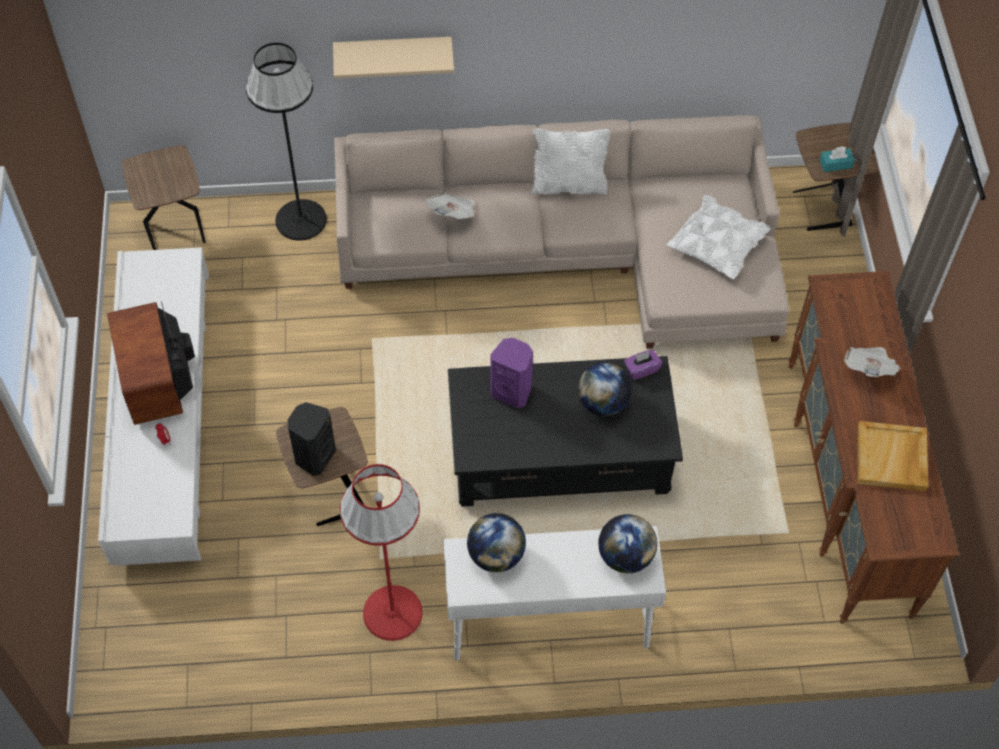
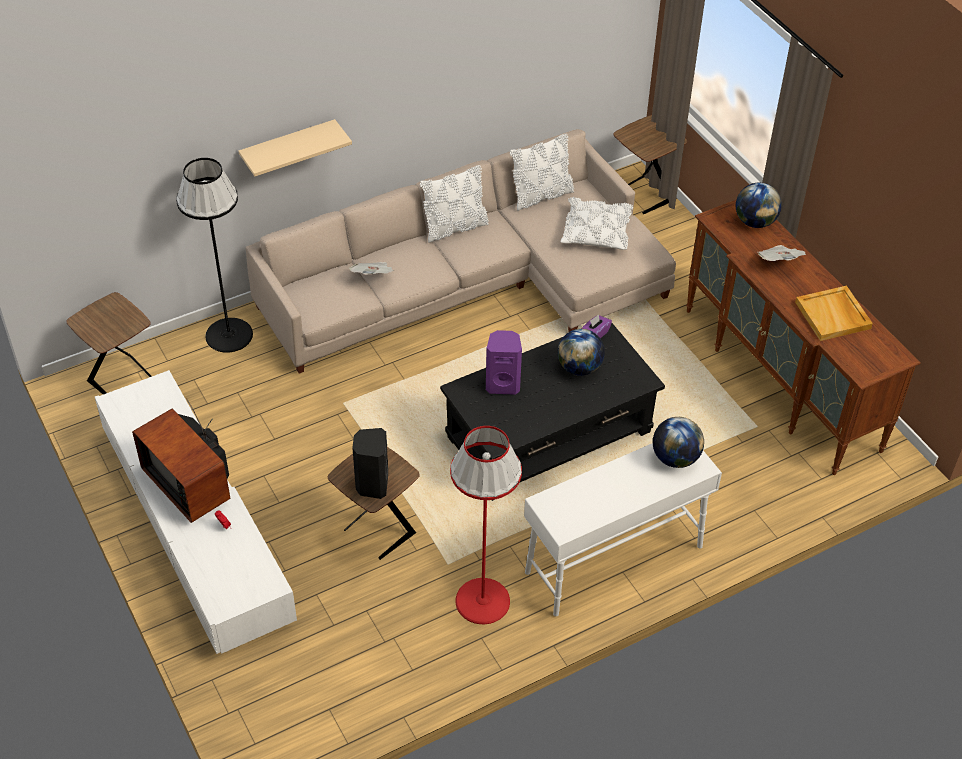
camera: 25 degrees left, 10 degrees down
globe [467,513,526,572] -> globe moved to [736,183,782,228]
turquoise tissue box [820,146,855,172] -> none
none -> white pillow [510,134,574,211]

